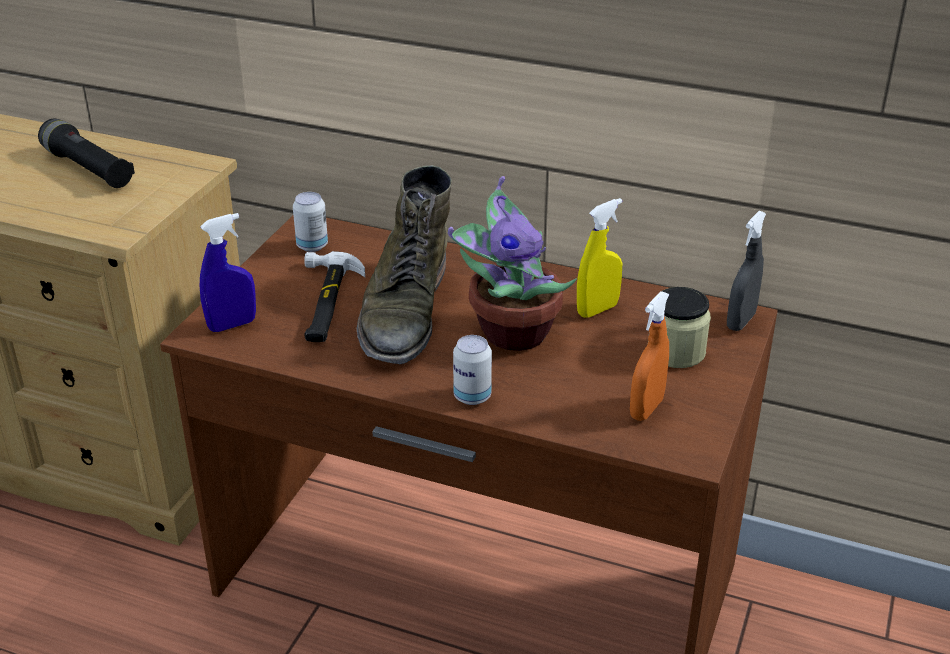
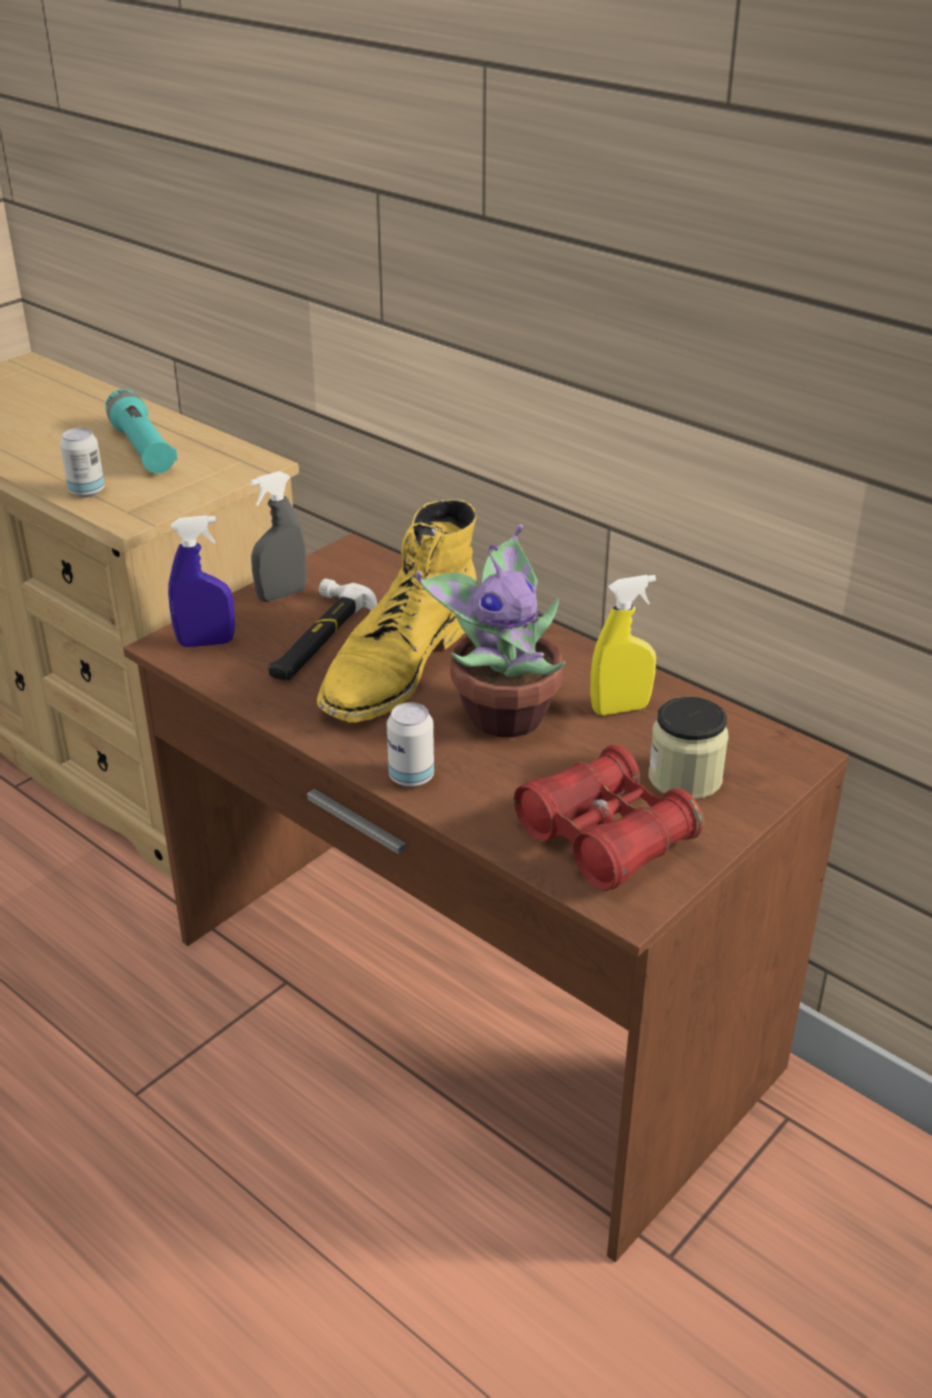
camera: 20 degrees right, 0 degrees up
black flashlight [38,119,135,188] -> turquoise flashlight [105,389,177,473]
can [293,192,328,252] -> can moved to [60,428,105,497]
green boot [357,165,452,365] -> yellow boot [317,499,477,723]
orange spray bottle [630,291,669,421] -> red binoculars [514,745,704,891]
grey spray bottle [727,211,766,331] -> grey spray bottle moved to [250,471,307,602]

